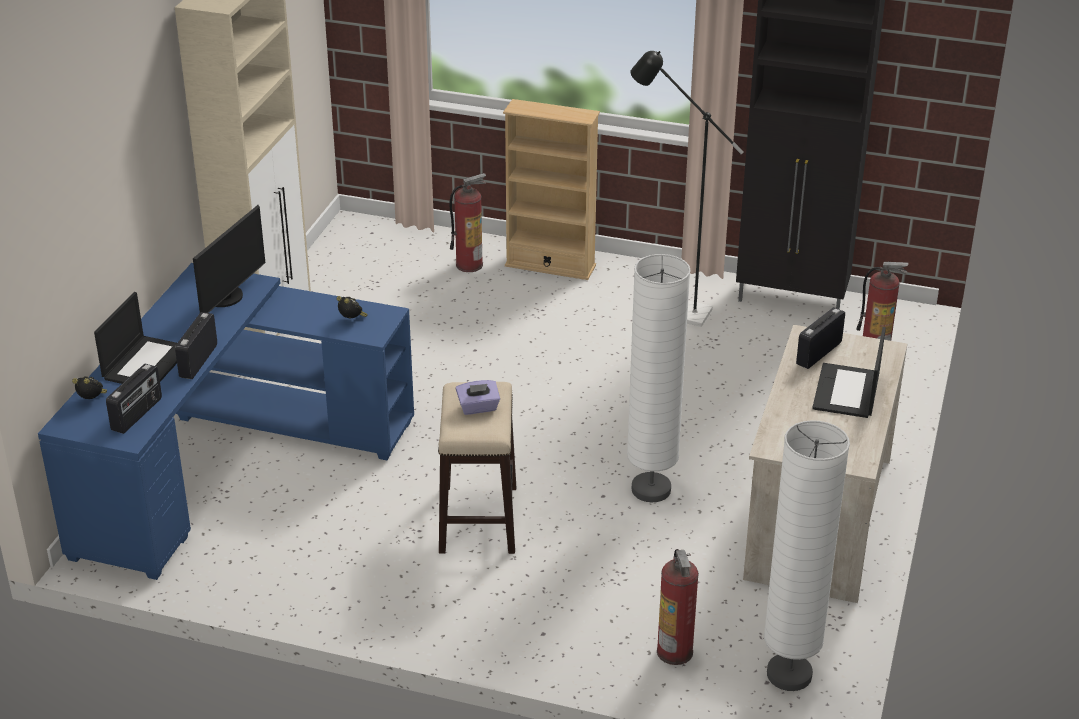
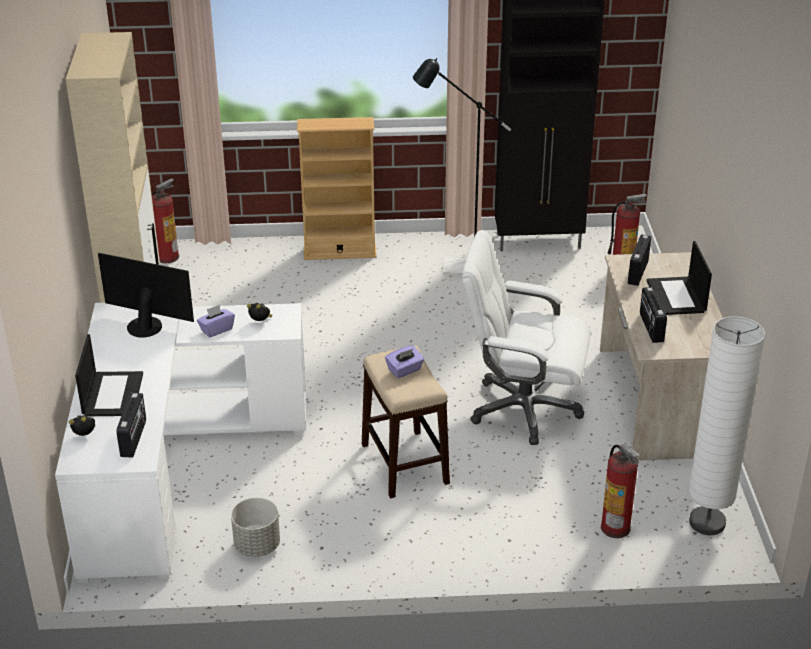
camera: 20 degrees left, 0 degrees up
blue desk [38,263,414,580] -> white desk [55,303,306,583]
radio [175,312,217,379] -> radio moved to [640,287,667,343]
monitor [193,205,265,313] -> monitor turned 75 degrees counterclockwise [98,253,194,338]
fire extinguisher [449,173,486,272] -> fire extinguisher moved to [151,178,179,263]
white floor lamp [627,254,691,502] -> white office chair [462,230,591,445]
none -> purple tissue box [197,305,235,338]
none -> grey planter [231,497,280,557]

